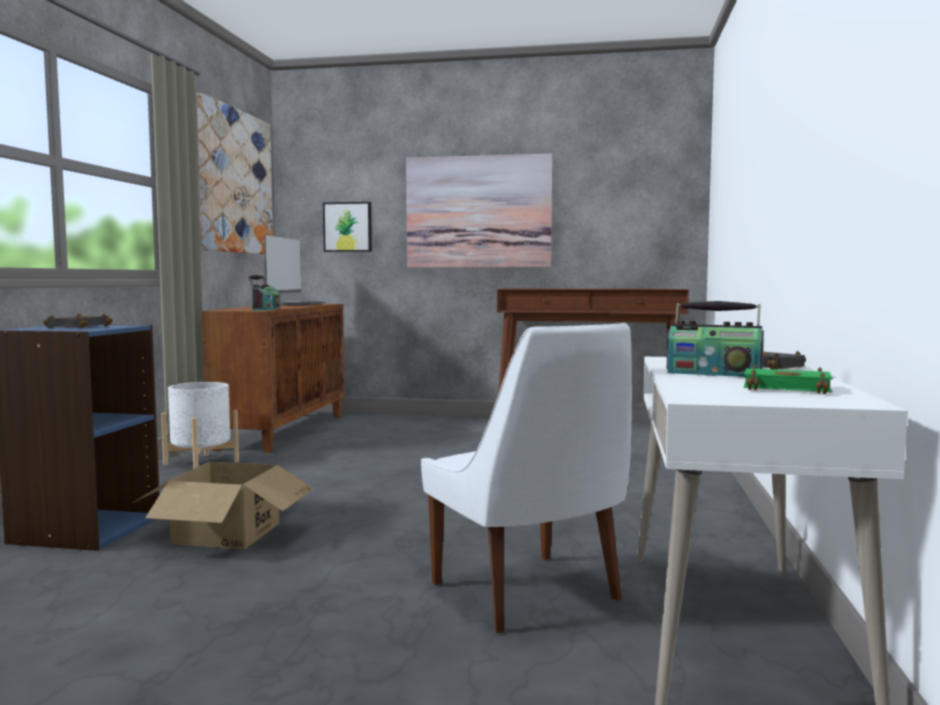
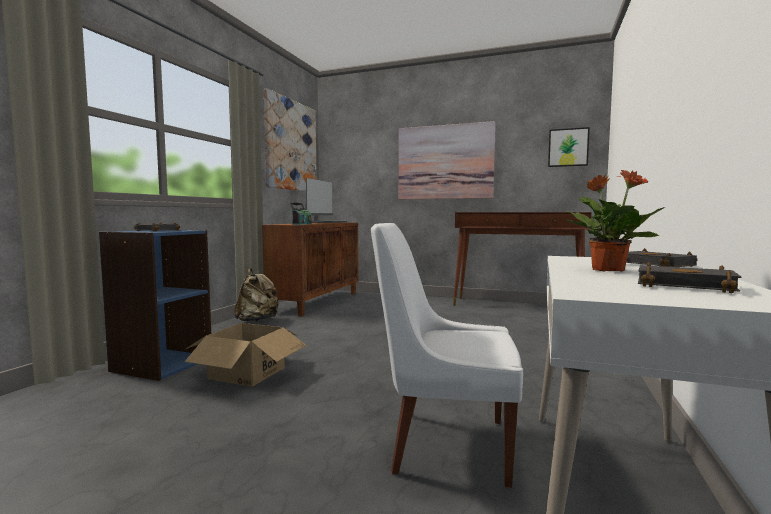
camera: 10 degrees right, 0 degrees up
white planter [161,382,239,469] -> beige backpack [234,268,279,322]
picture [323,202,372,252] -> picture moved to [548,127,590,167]
white chair [421,323,632,633] -> white chair turned 120 degrees clockwise [371,223,523,488]
radio [667,301,764,377] -> potted plant [566,170,665,272]
green book [744,365,833,394] -> black book [638,261,741,293]

